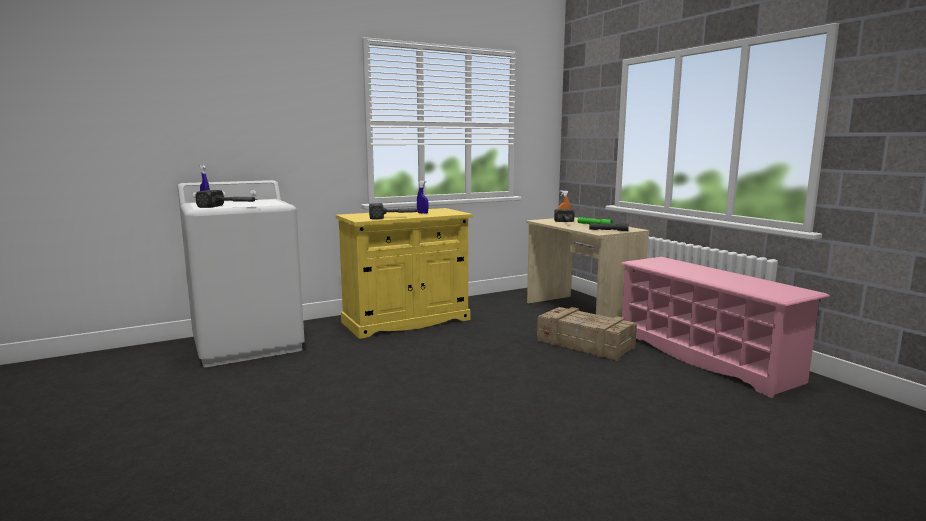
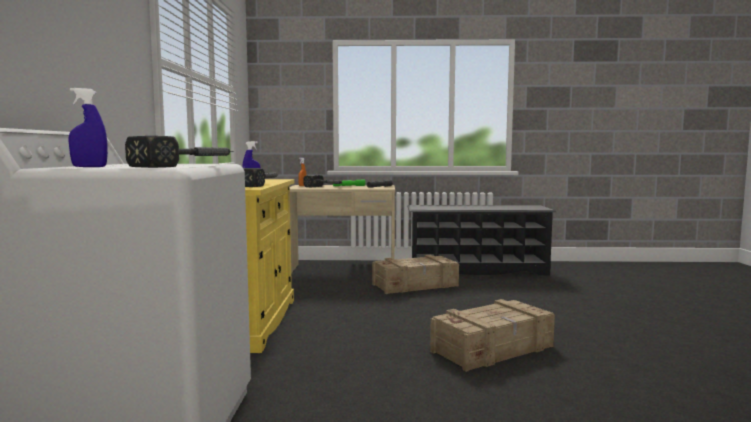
camera: 60 degrees left, 5 degrees down
pink shoe rack [621,257,830,398] -> black shoe rack [407,205,556,276]
none -> crate [430,299,555,372]

